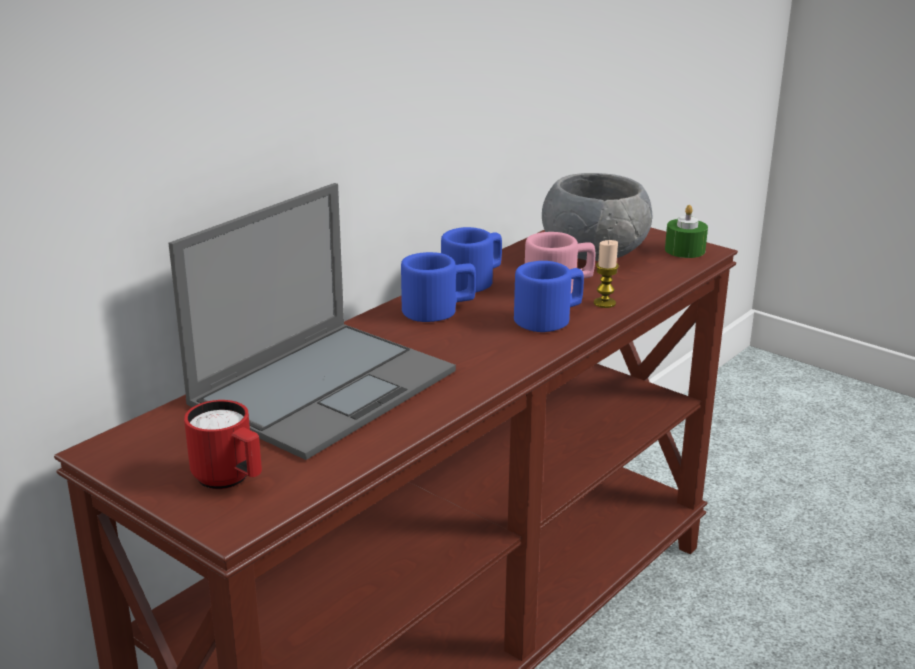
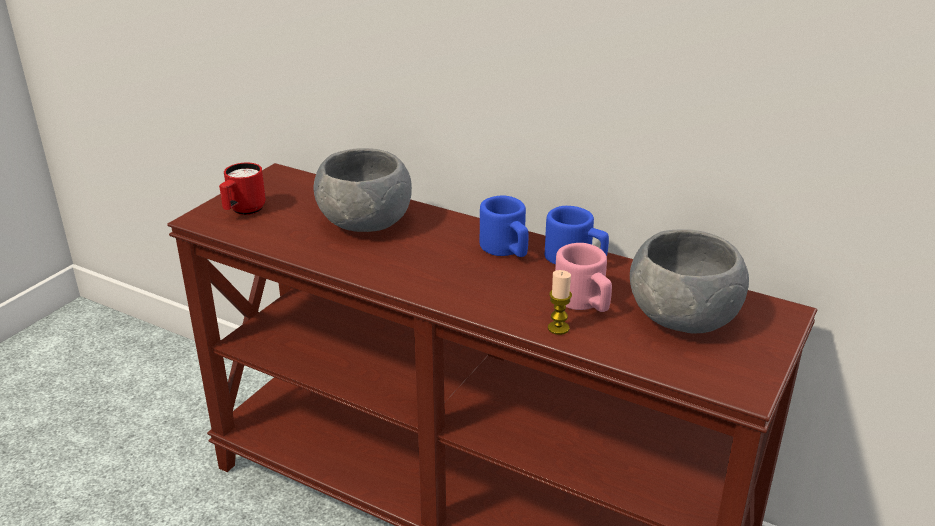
camera: 80 degrees right, 5 degrees up
laptop [169,183,456,460] -> grey bowl [314,148,412,232]
blue mug [514,261,584,332] -> none
green candle [665,205,708,258] -> none

